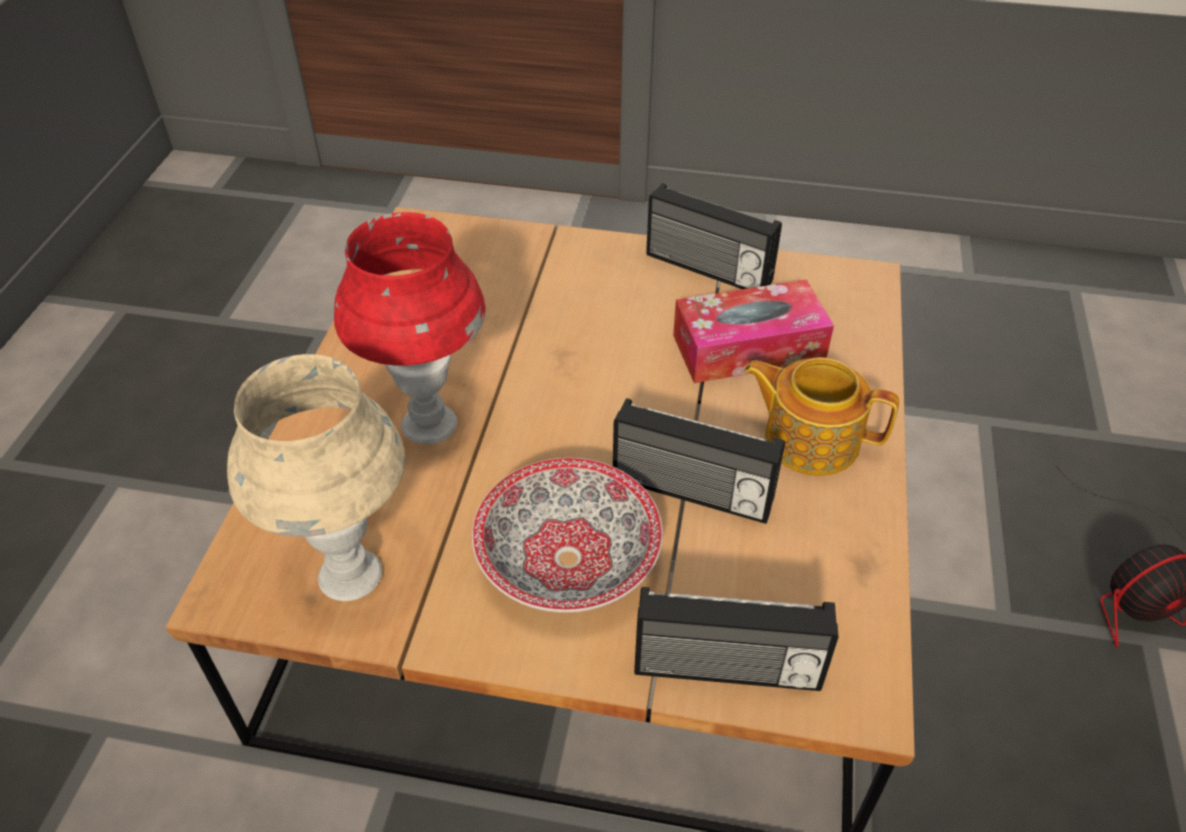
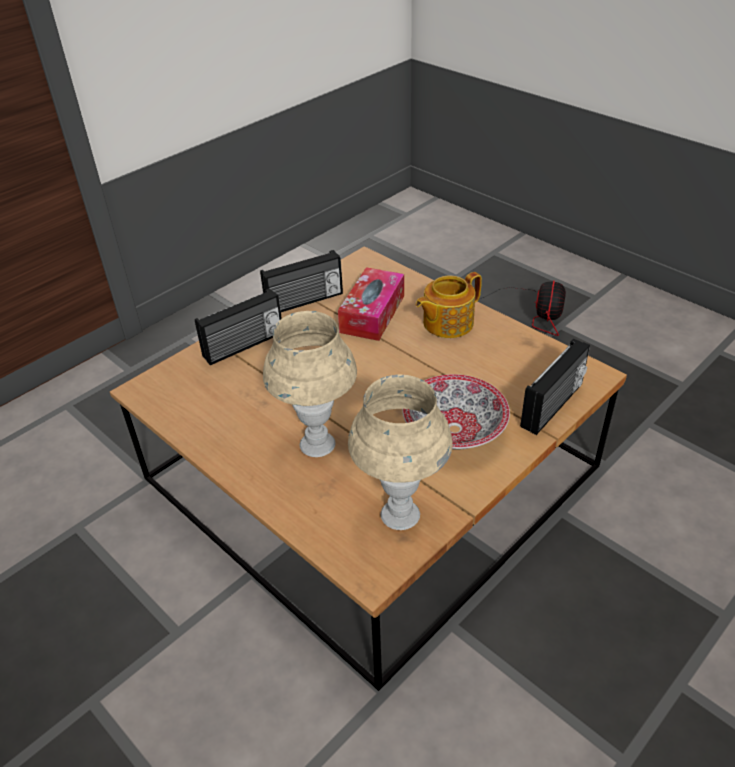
camera: 55 degrees left, 5 degrees down
red table lamp [334,212,485,444] -> beige table lamp [263,311,357,457]
radio [613,398,785,524] -> radio moved to [195,288,282,365]

